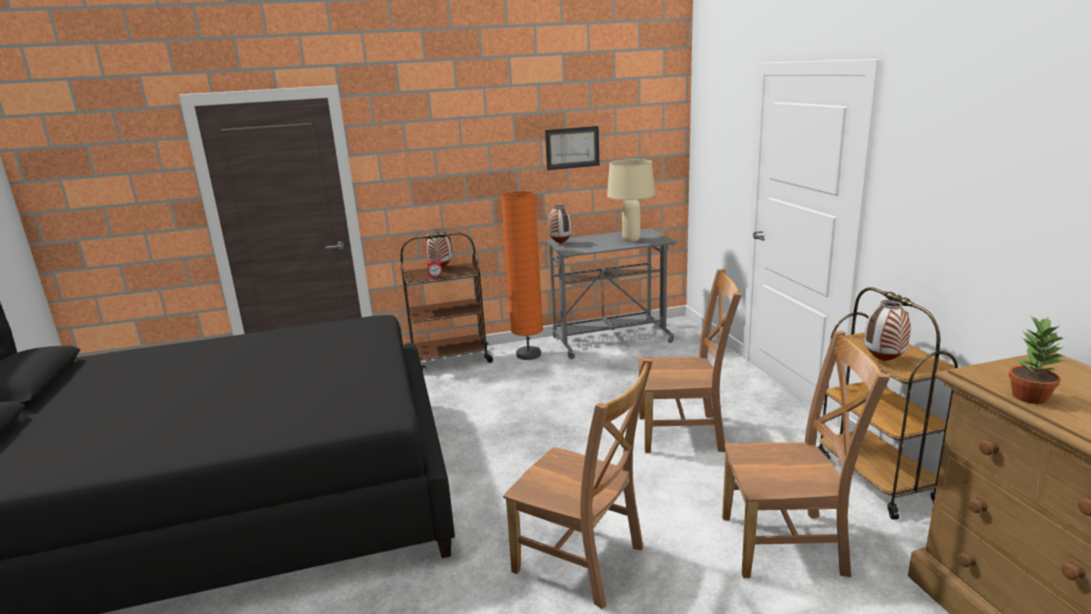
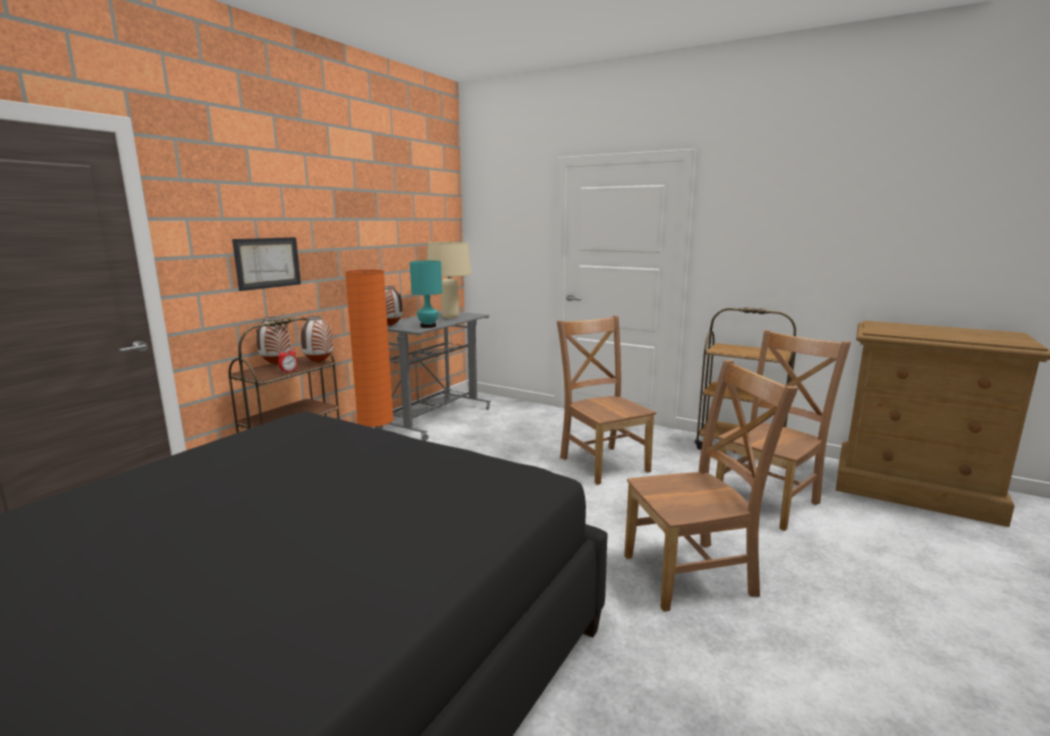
camera: 45 degrees left, 5 degrees down
picture [545,126,599,170] -> picture moved to [232,237,301,291]
brown chair [638,269,742,453] -> brown chair turned 75 degrees counterclockwise [557,316,656,485]
vase [864,300,911,361] -> vase moved to [300,316,333,363]
potted plant [1009,316,1066,404] -> none
none -> turquoise table lamp [410,261,442,328]

